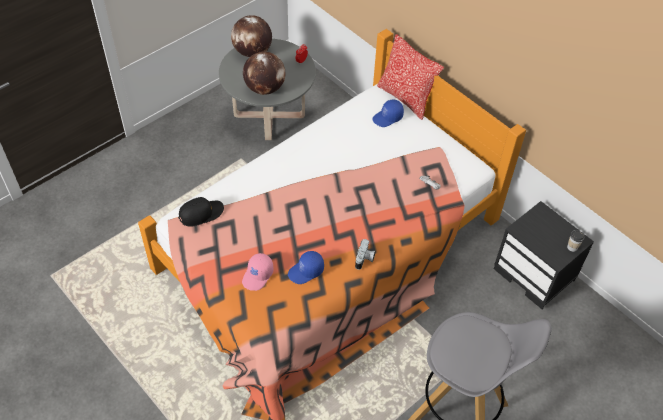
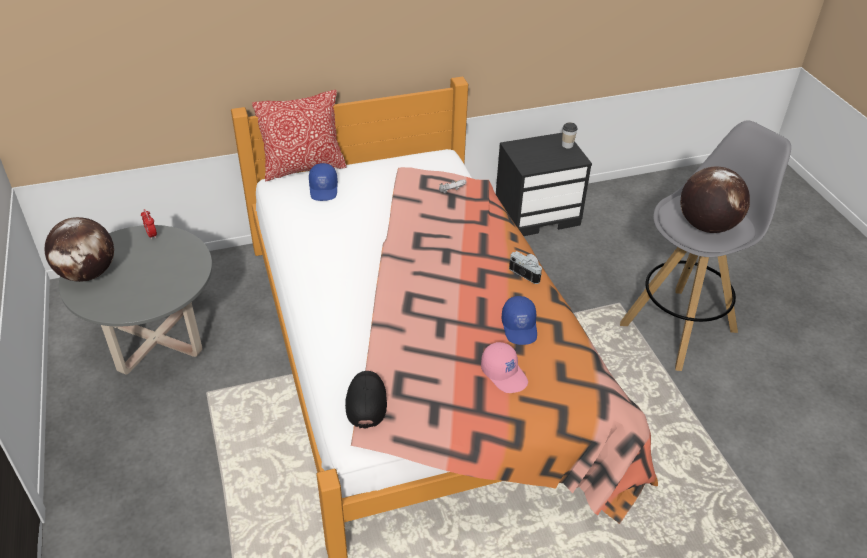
camera: 65 degrees left, 10 degrees down
globe [243,51,285,95] -> globe moved to [680,167,750,233]

